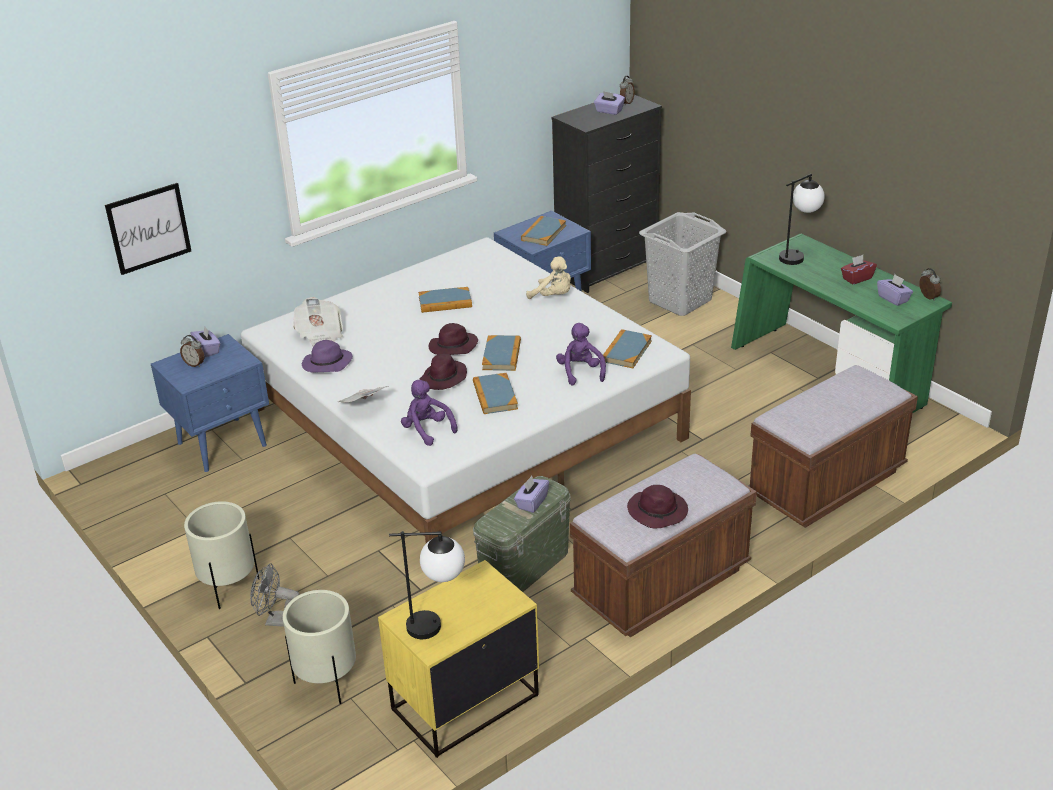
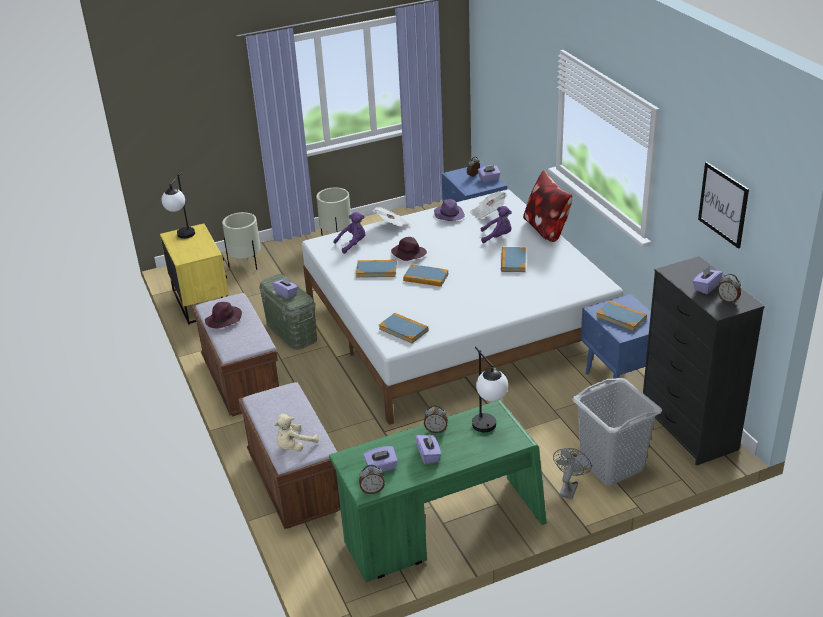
camera: 105 degrees right, 0 degrees up
picture [105,183,191,275] -> picture moved to [698,162,749,249]
grey fan [250,563,300,627] -> grey fan moved to [553,448,592,499]
purple hat [428,323,478,355] -> none
beige plush toy [526,256,571,299] -> beige plush toy moved to [274,414,319,452]
purple plush toy [556,323,606,385] -> purple plush toy moved to [481,206,512,243]
red tissue box [841,255,877,284] -> purple tissue box [416,434,441,465]
none -> alarm clock [424,405,448,433]
none -> pillow [523,170,573,242]

